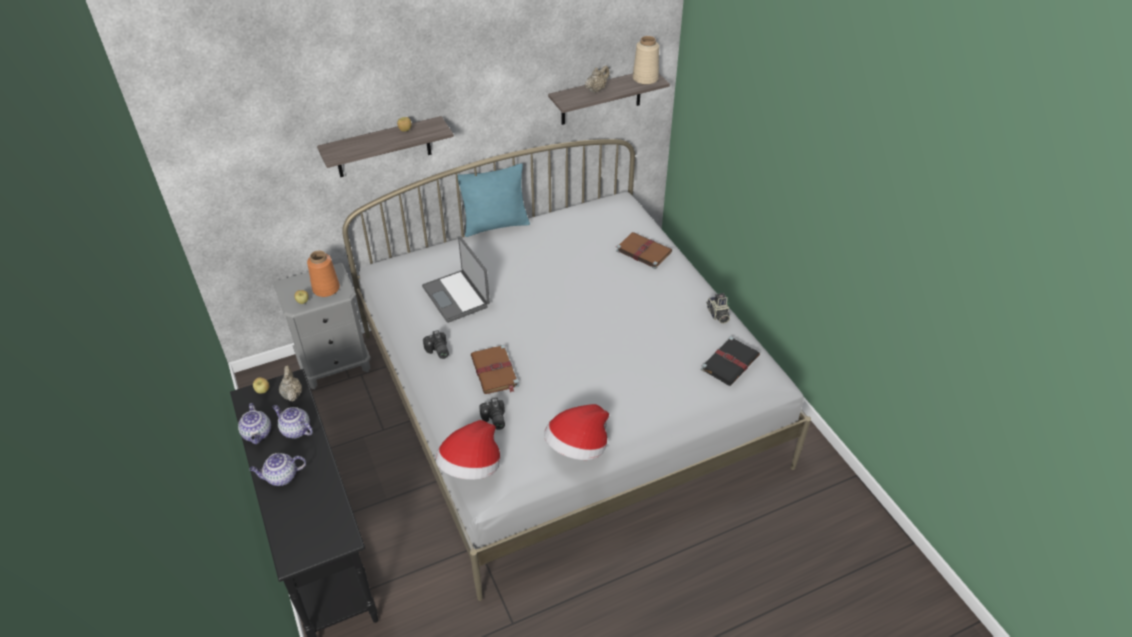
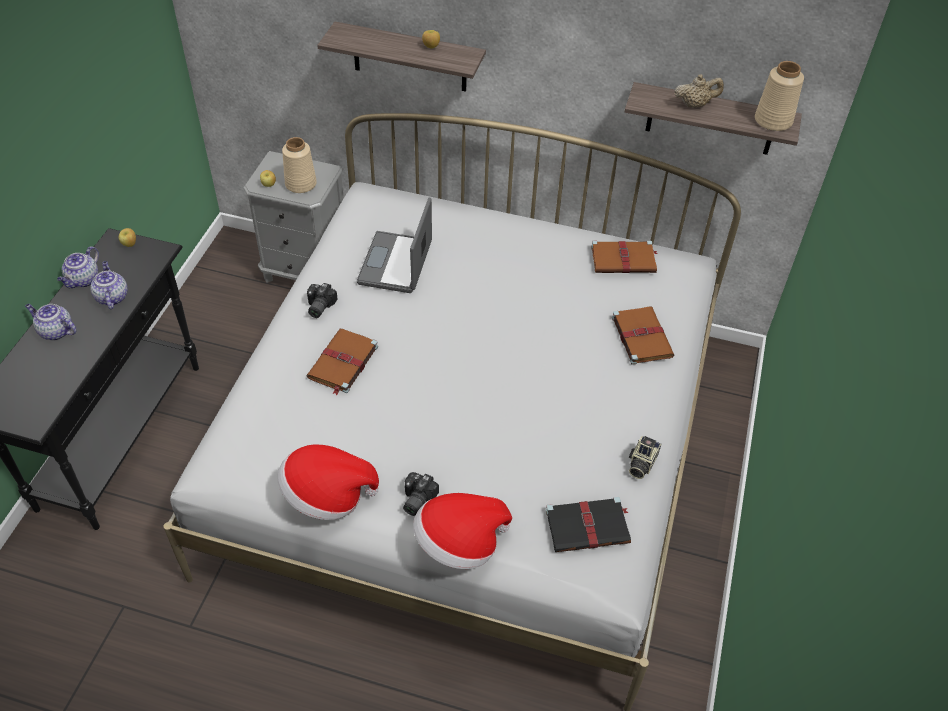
camera: 40 degrees right, 5 degrees up
beige teapot [279,365,302,402] -> none
orange vase [307,250,340,297] -> beige vase [282,137,317,193]
hat [436,420,501,480] -> hat moved to [413,493,512,569]
turquoise pillow [457,163,530,237] -> none
camera [479,398,505,430] -> camera moved to [403,472,439,516]
none -> brown book [591,241,657,273]

